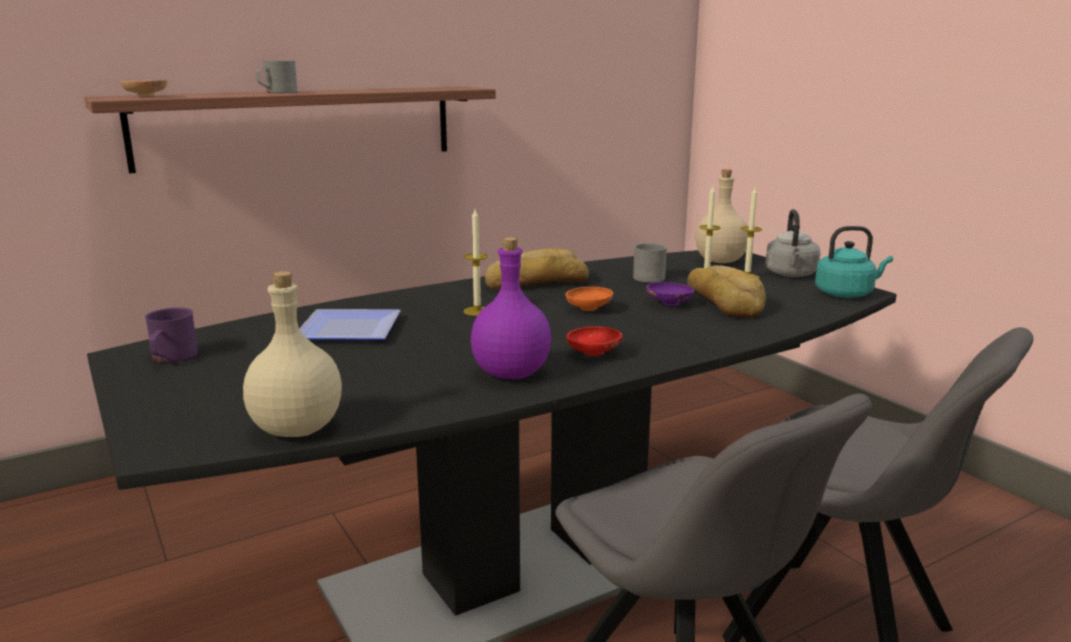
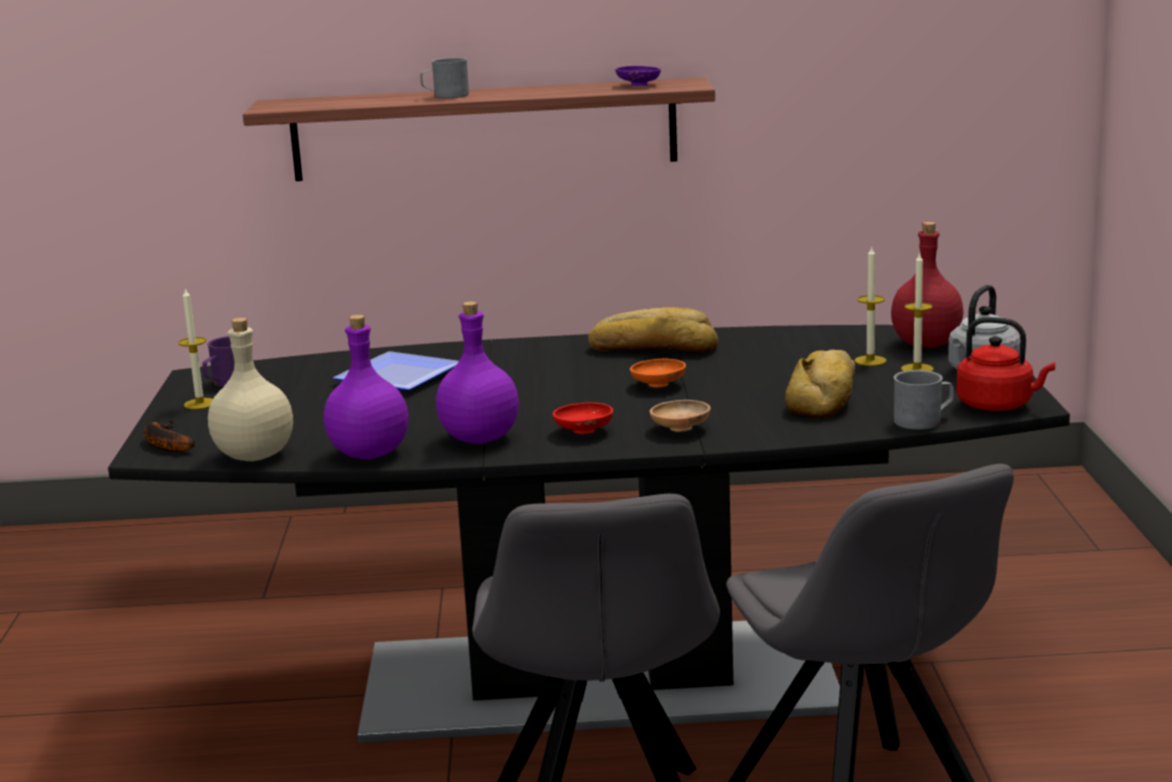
camera: 30 degrees right, 0 degrees up
brown bowl [120,80,167,97] -> brown bowl moved to [650,400,711,432]
candle [464,209,488,316] -> candle moved to [178,287,213,409]
grey mug [633,243,667,283] -> grey mug moved to [894,370,954,430]
purple bowl [646,282,694,306] -> purple bowl moved to [615,66,661,86]
beige bottle [695,169,748,263] -> red bottle [891,222,963,347]
turquoise kettle [815,226,893,298] -> red kettle [956,317,1055,411]
none -> banana [144,420,195,452]
none -> purple bottle [324,315,408,459]

